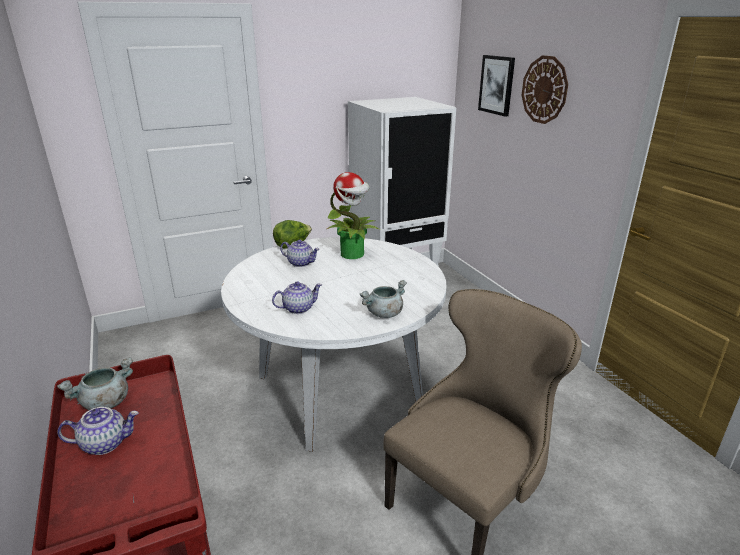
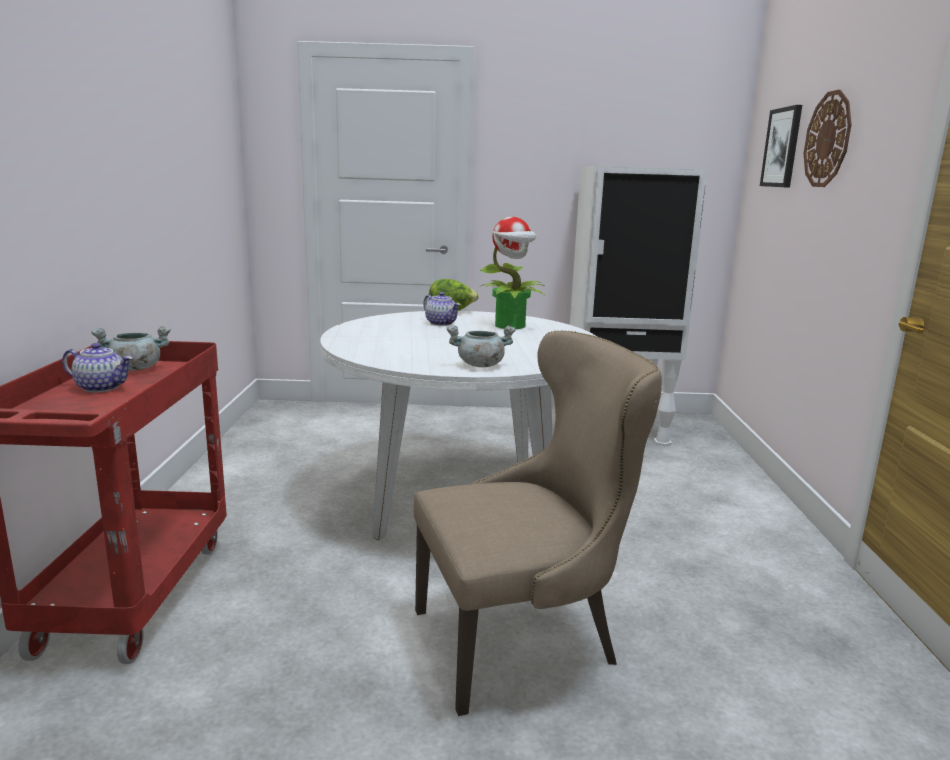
camera: 25 degrees right, 10 degrees down
teapot [272,281,322,314] -> none

